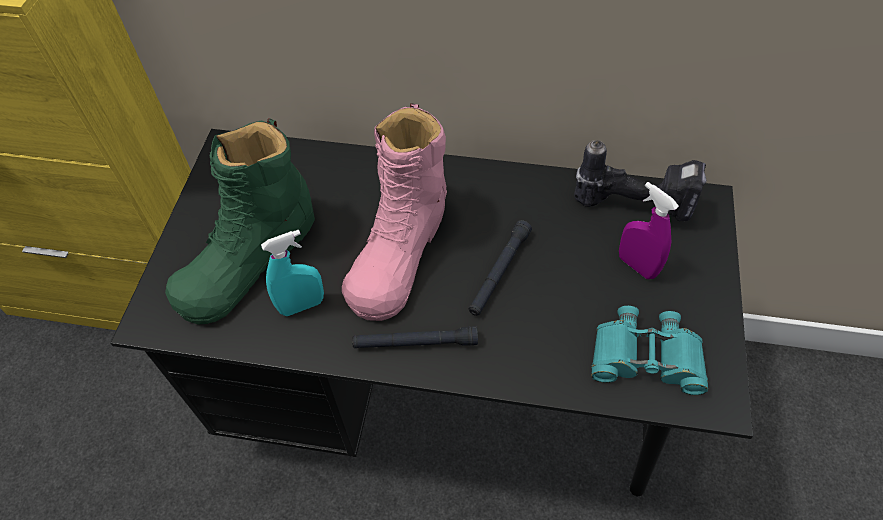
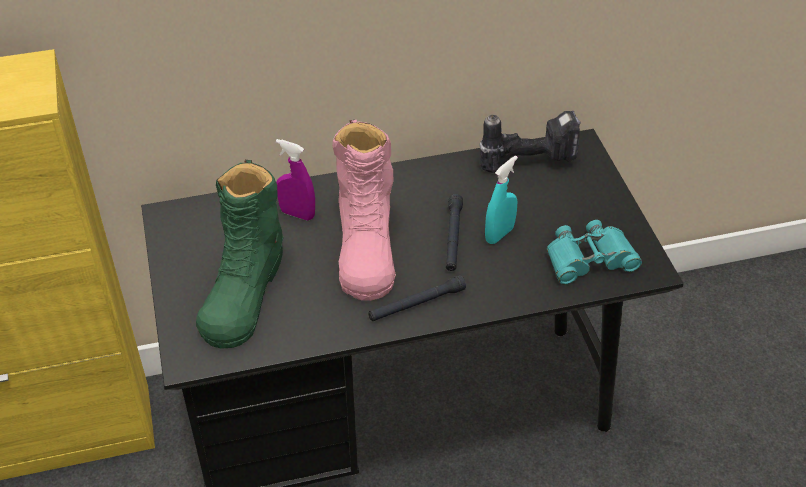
camera: 25 degrees left, 10 degrees down
turquoise spray bottle [261,230,324,316] -> turquoise spray bottle moved to [485,156,518,244]
purple spray bottle [619,182,679,279] -> purple spray bottle moved to [276,139,315,221]

